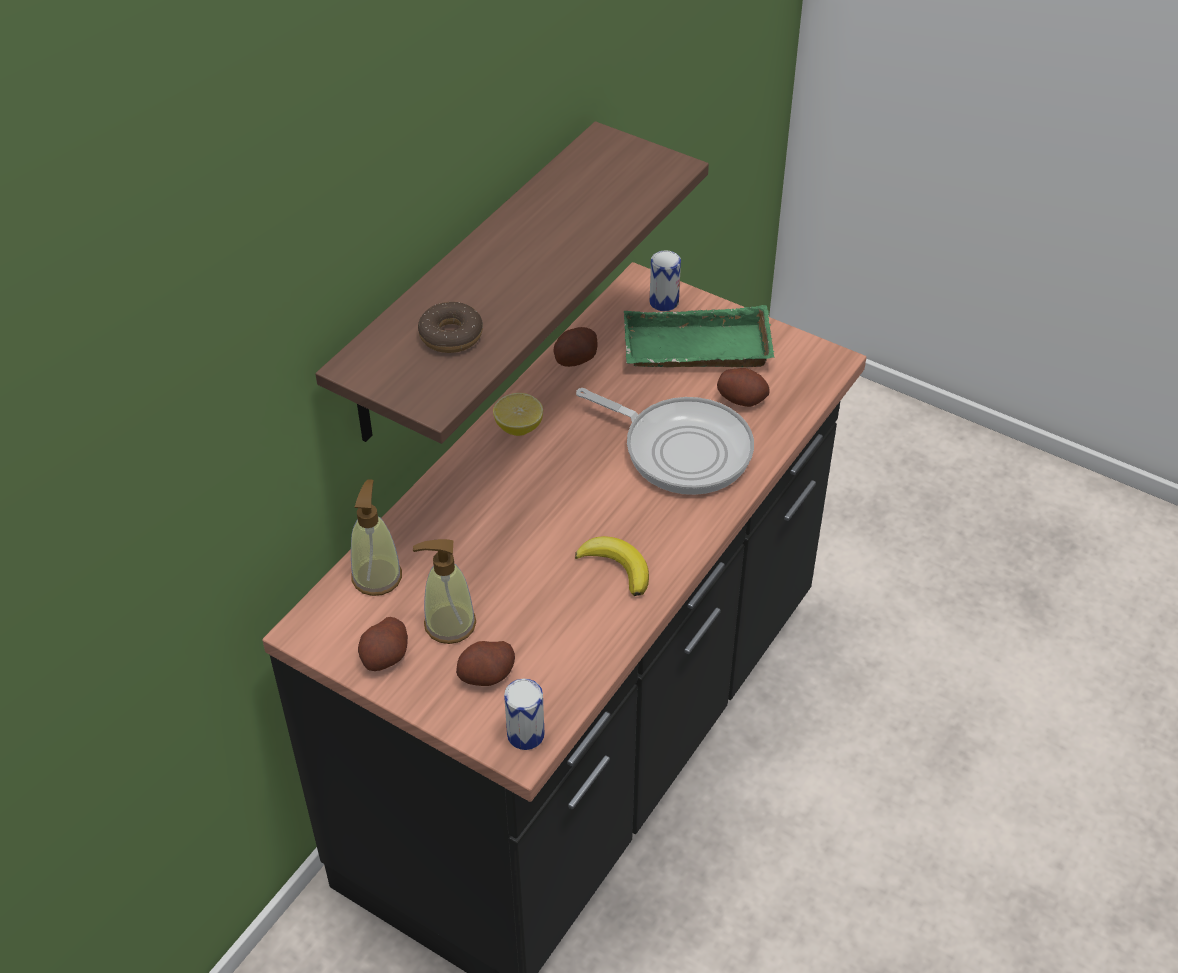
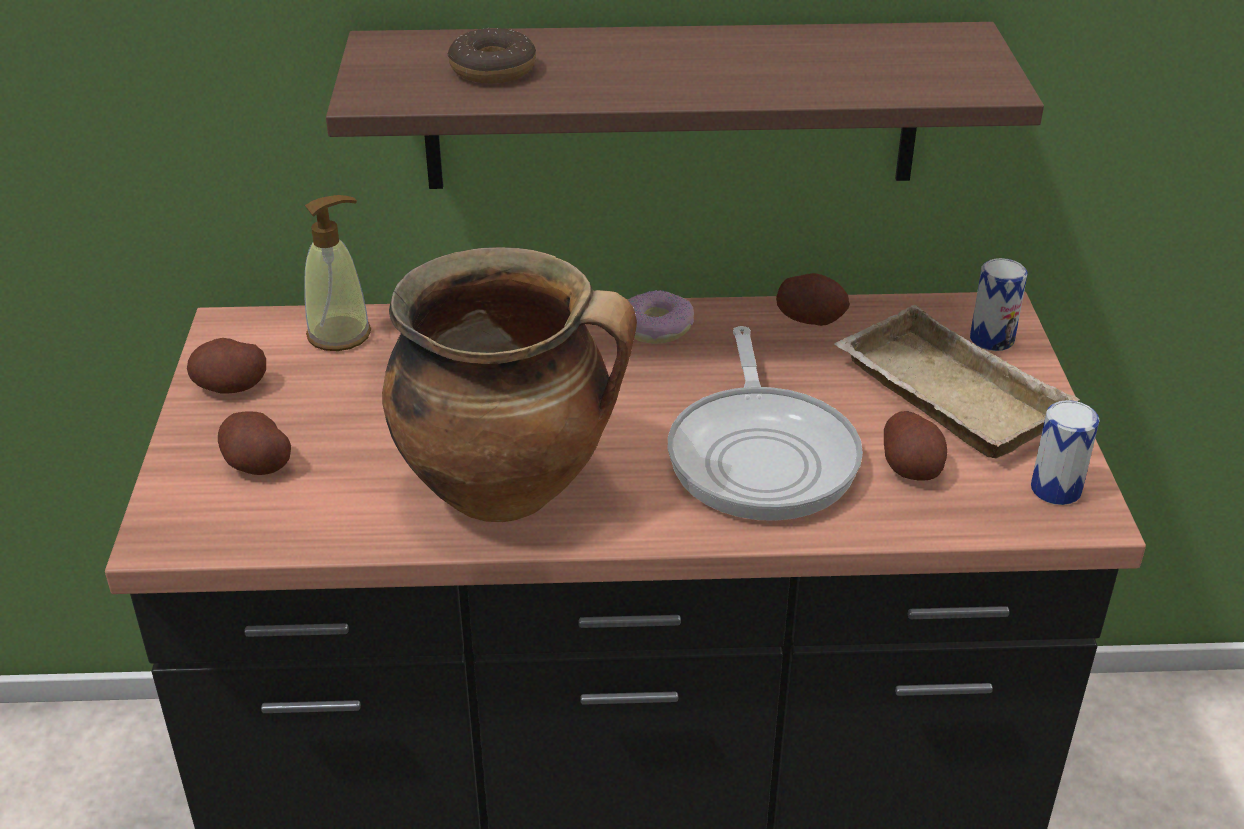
camera: 55 degrees right, 10 degrees down
soap dispenser [413,539,476,644] -> none
lemon [493,393,543,436] -> donut [628,290,694,344]
can [504,679,544,750] -> can moved to [1031,400,1100,505]
banana [575,536,649,596] -> cooking pot [382,247,637,522]
green tray [624,305,774,367] -> beige tray [834,305,1080,459]

